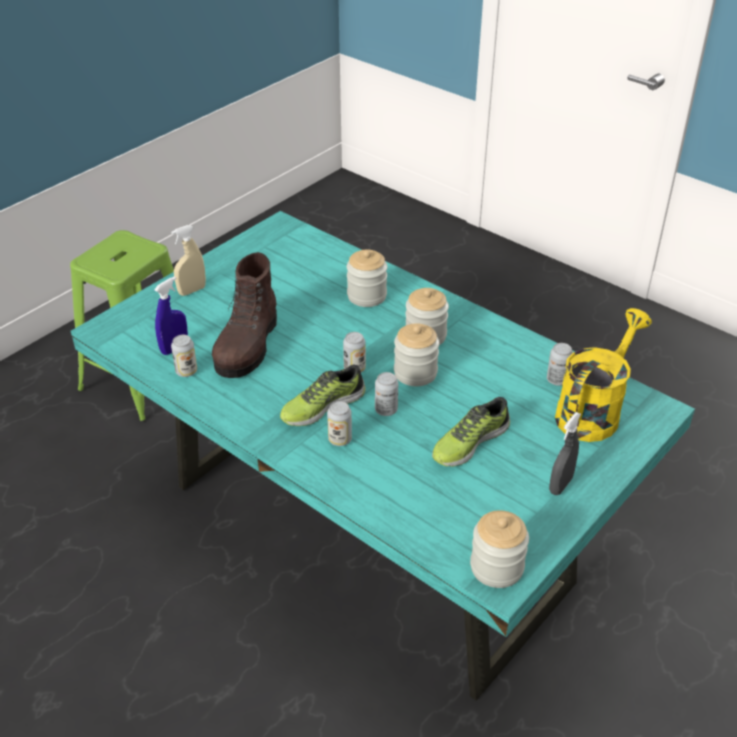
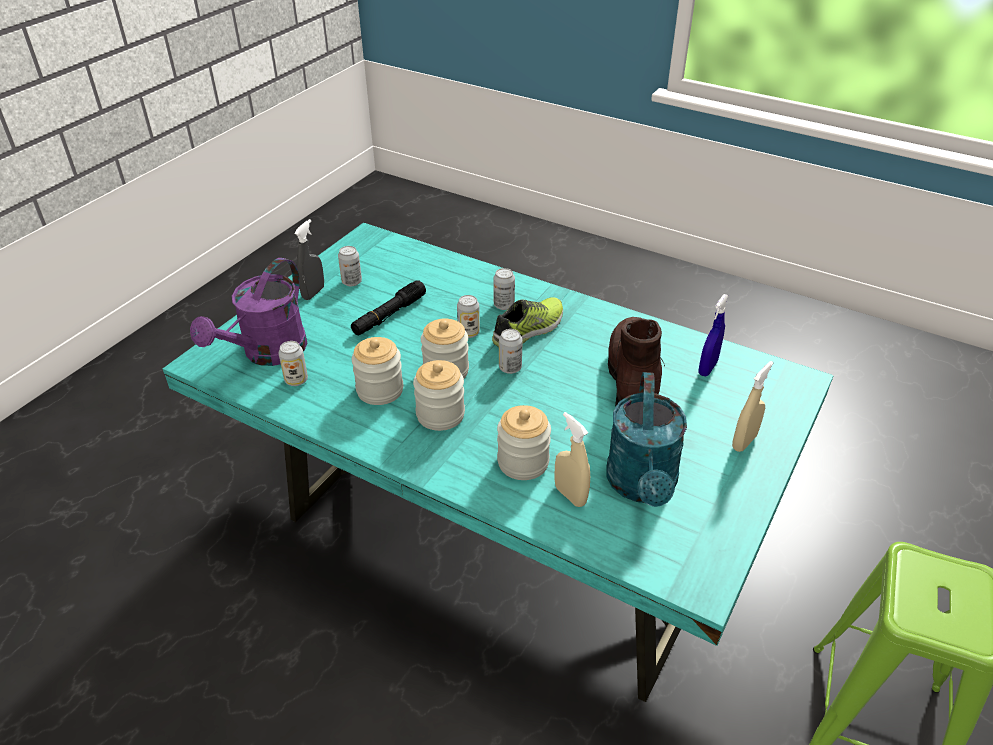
camera: 170 degrees right, 0 degrees up
can [171,335,197,377] -> can moved to [338,246,362,286]
shoe [432,397,510,467] -> black flashlight [351,280,426,335]
jar [470,510,529,588] -> jar moved to [352,337,403,405]
yellow watering can [555,308,652,442] -> purple watering can [190,258,308,366]
none -> beige spray bottle [554,412,590,507]
none -> turquoise watering can [606,372,687,507]

